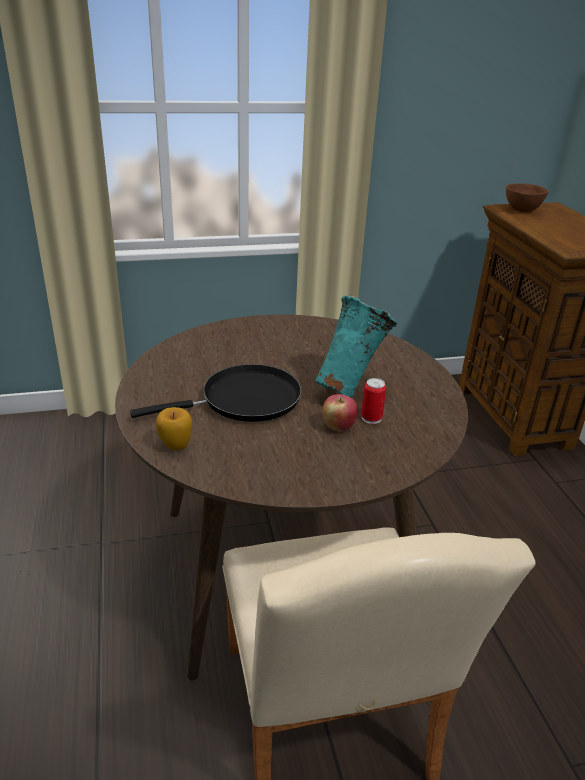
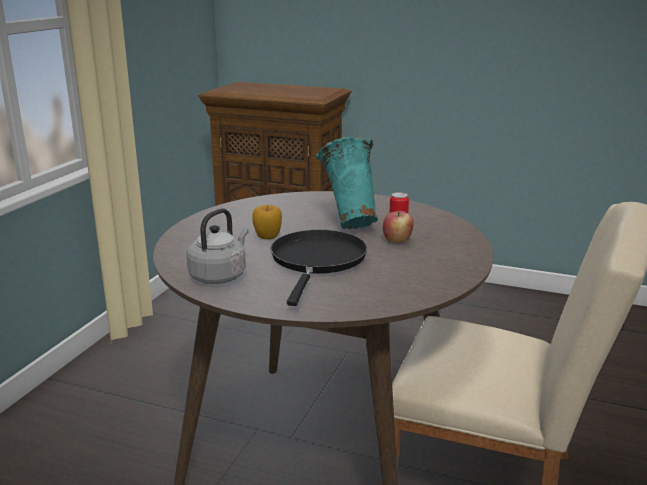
camera: 55 degrees left, 10 degrees down
apple [156,407,192,450] -> apple moved to [252,205,282,239]
brown bowl [506,183,549,212] -> none
none -> grey kettle [186,208,249,284]

